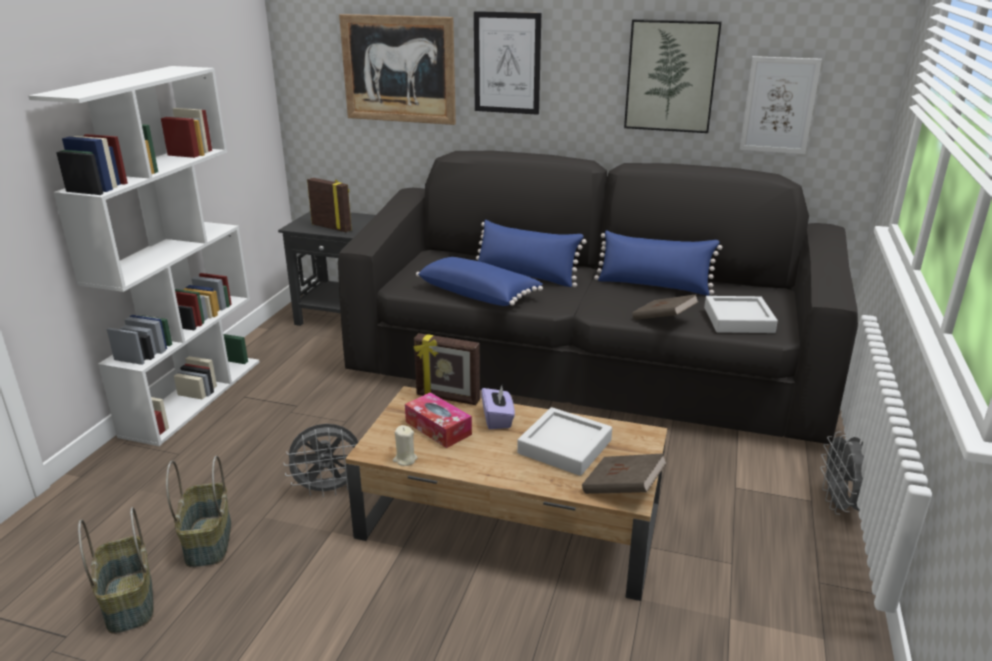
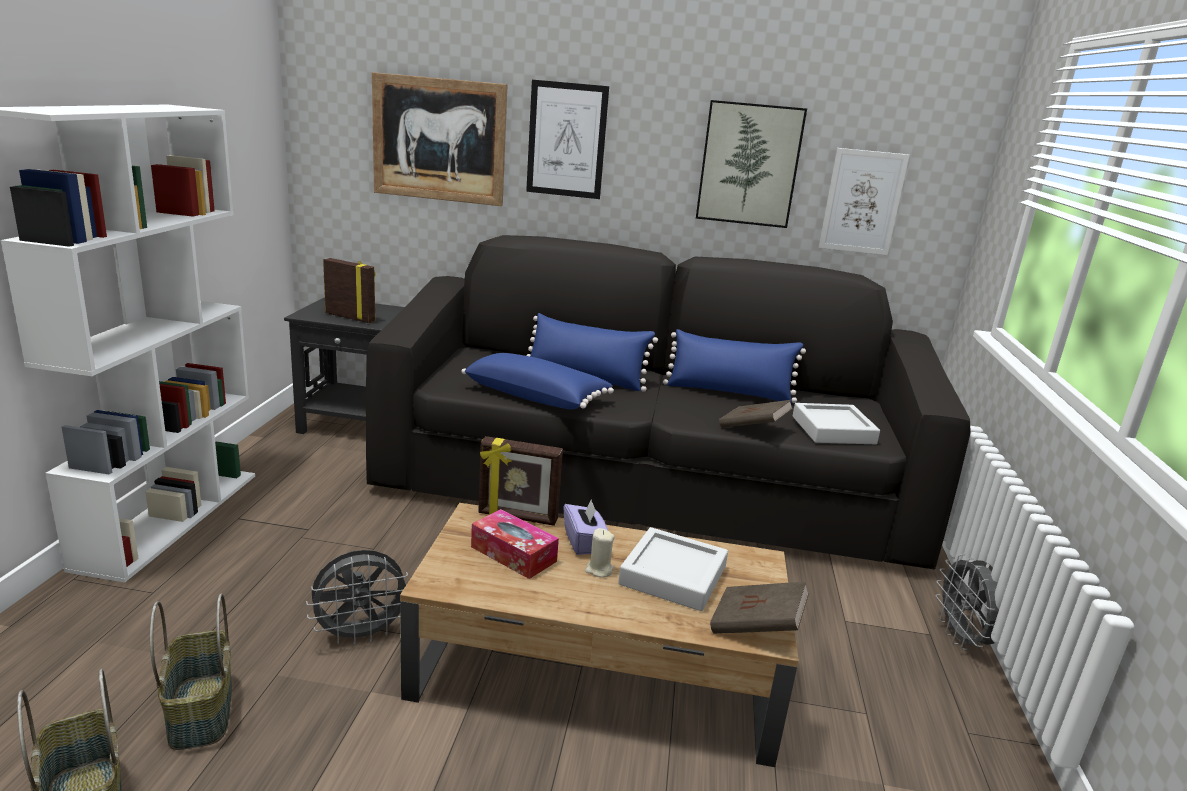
camera: 10 degrees left, 5 degrees down
beige candle [393,425,418,466] -> beige candle moved to [585,528,615,577]

